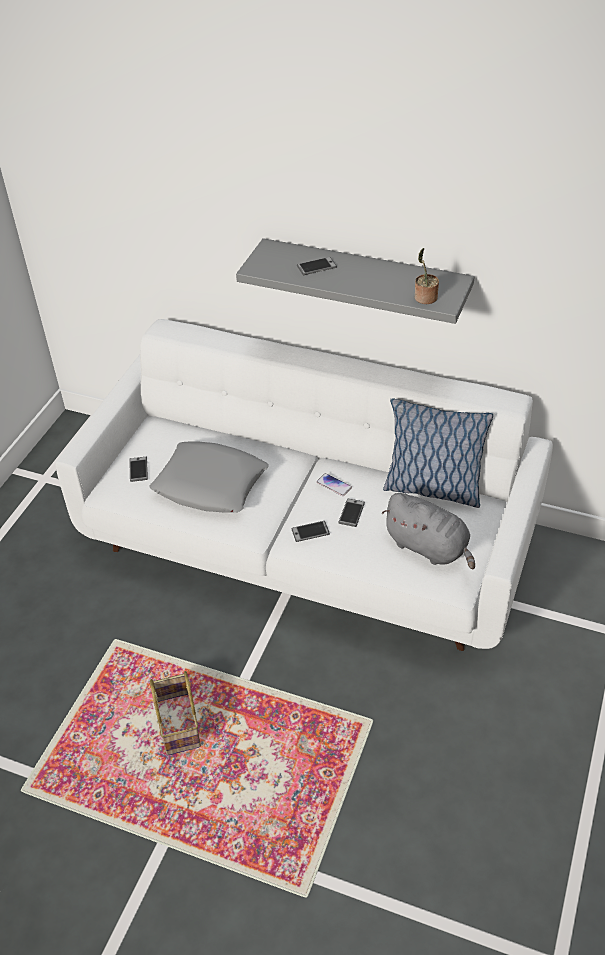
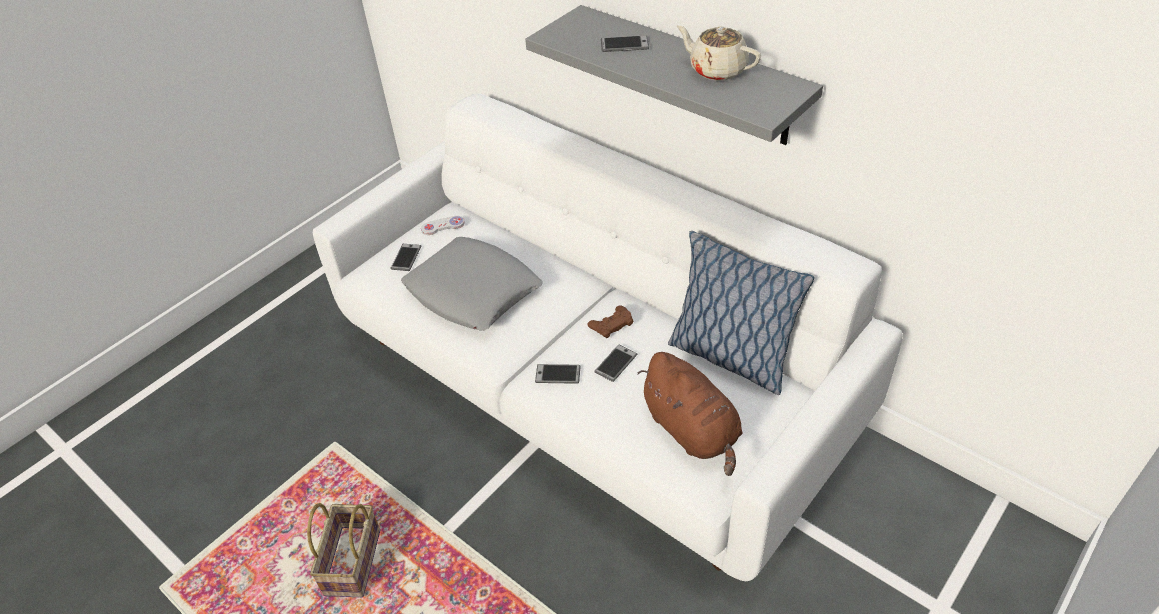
camera: 20 degrees right, 0 degrees up
phone [316,473,352,496] -> brown game controller [587,305,634,338]
grey plush toy [382,493,475,569] -> brown plush toy [637,352,743,476]
potted plant [415,248,439,304] -> none
none -> white game controller [421,216,465,235]
none -> beige teapot [677,25,761,81]

